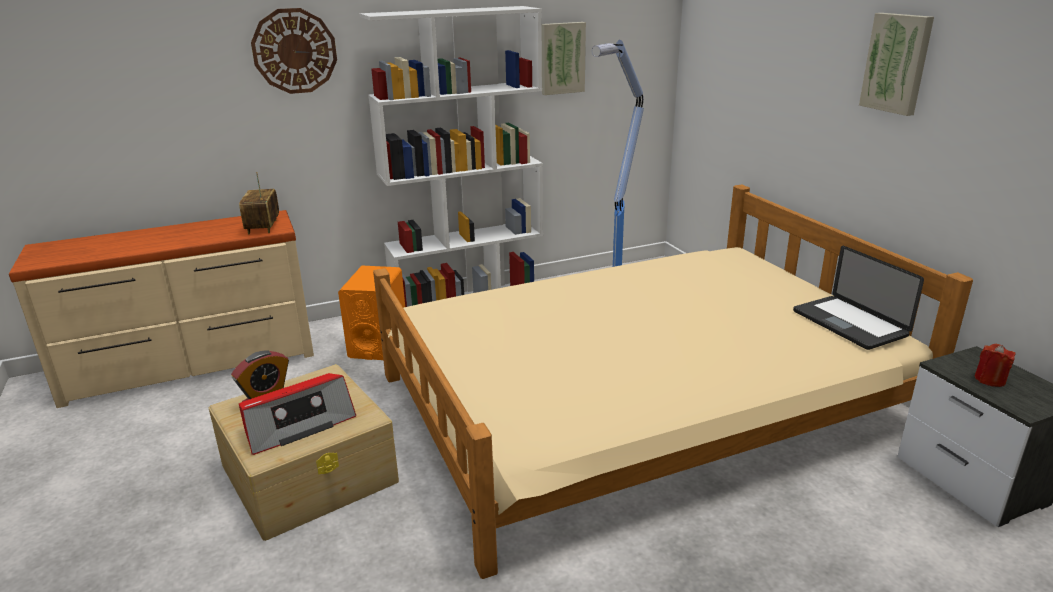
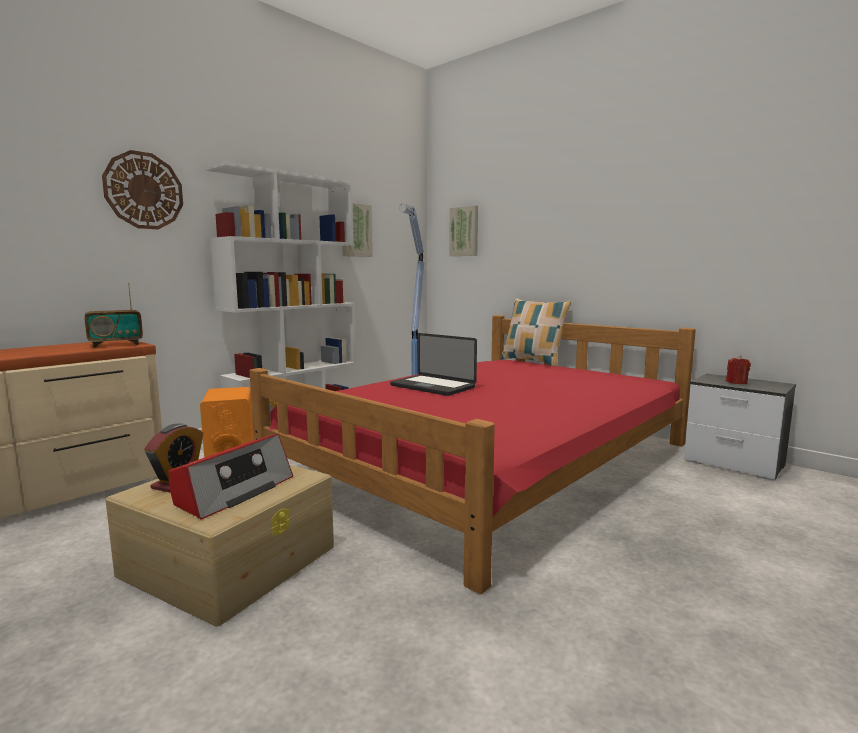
camera: 25 degrees left, 15 degrees down
radio [239,172,279,234] -> radio turned 90 degrees counterclockwise [85,283,143,348]
beige bed [373,184,973,579] -> red bed [249,315,696,595]
laptop [793,246,924,350] -> laptop moved to [390,333,477,396]
picture [859,13,934,116] -> picture moved to [449,205,478,256]
none -> pillow [500,298,571,367]

